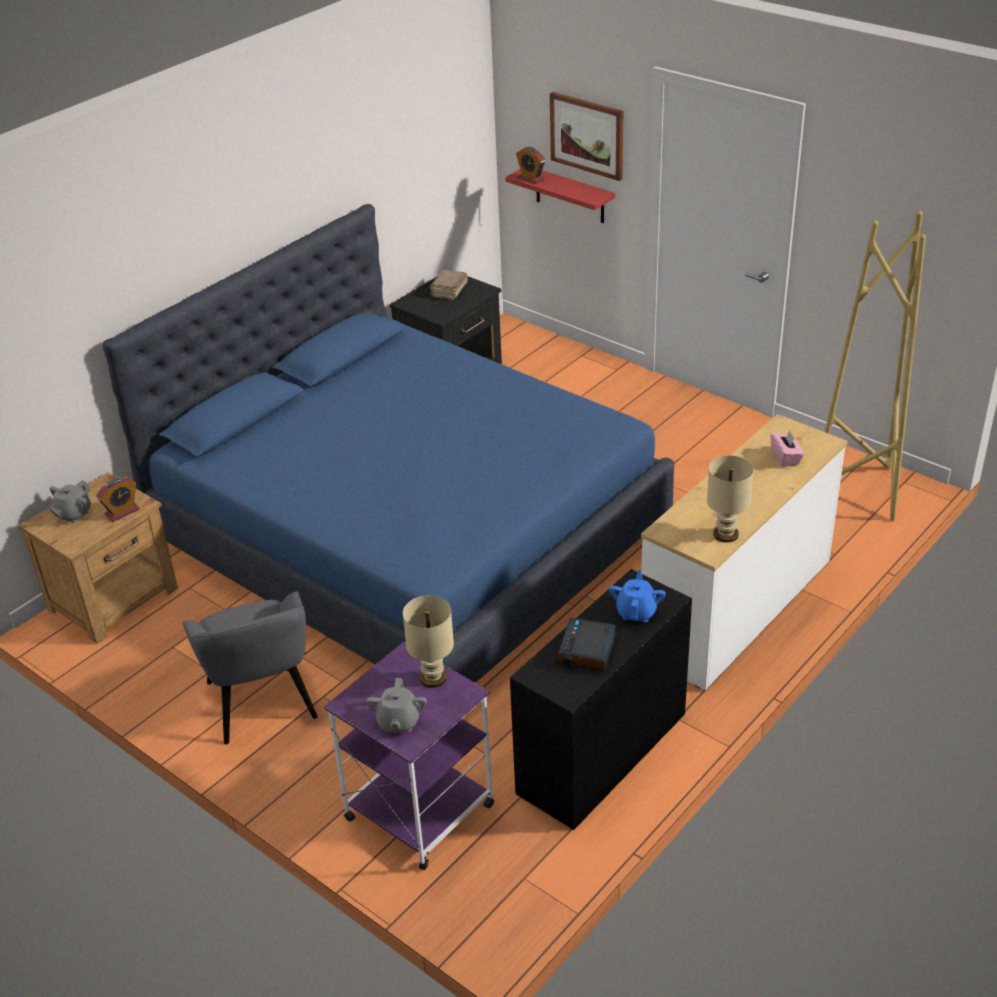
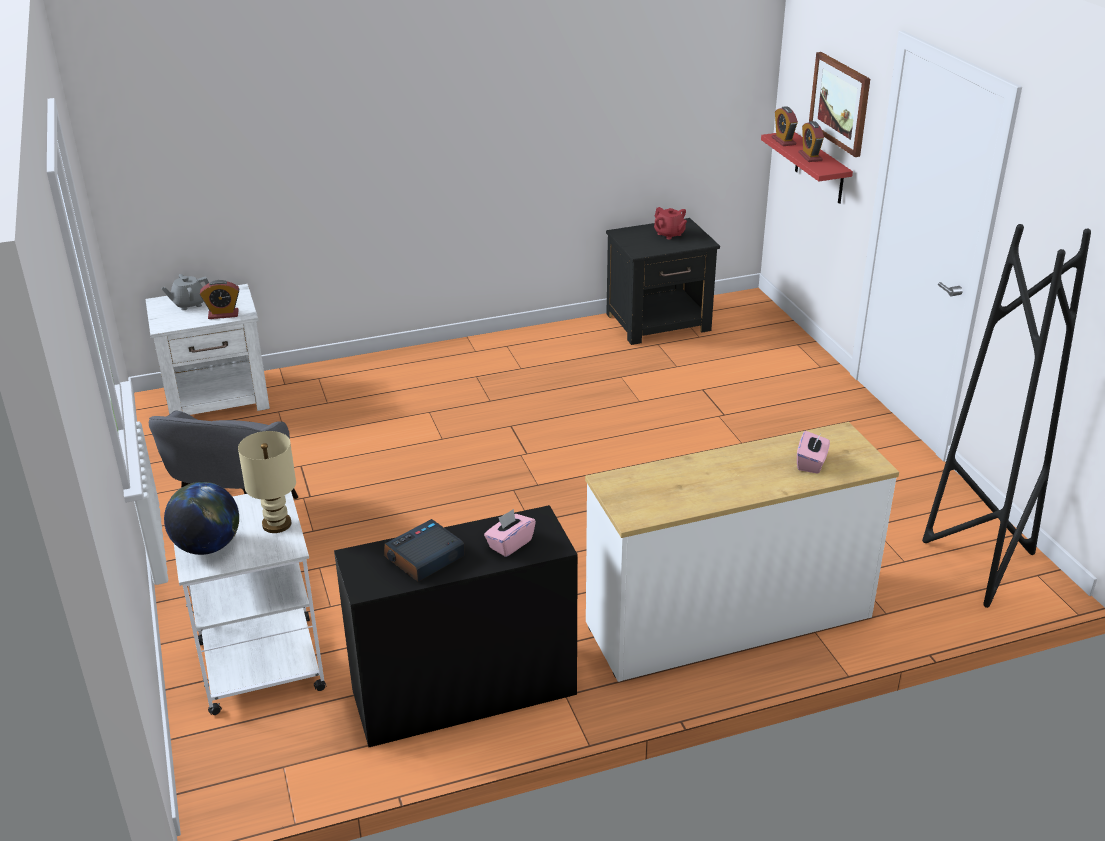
camera: 30 degrees right, 5 degrees down
brown nightstand [19,473,178,644] -> white nightstand [146,284,270,415]
blue bed [102,204,674,683] -> none
purple cart [324,642,494,870] -> white cart [174,492,327,715]
grey teapot [366,678,427,732] -> globe [164,482,239,555]
brown book [430,269,468,300] -> red teapot [654,207,687,239]
blue teapot [609,570,666,622] -> pink tissue box [484,509,536,557]
beige table lamp [707,455,754,543] -> none
yellow clothes rack [825,211,926,521] -> black clothes rack [922,224,1091,608]
none -> alarm clock [798,121,824,162]

